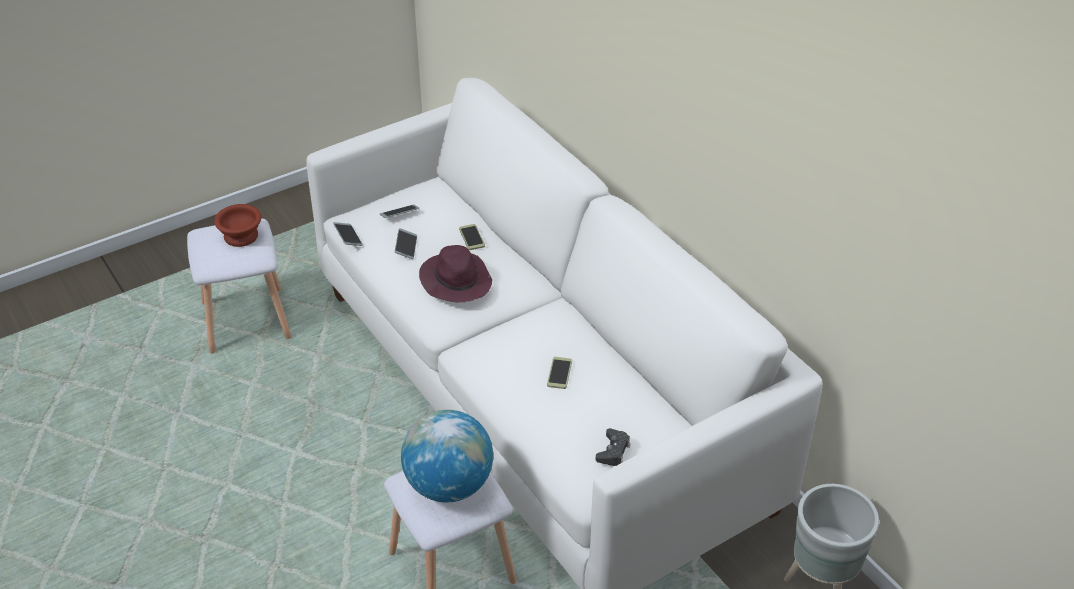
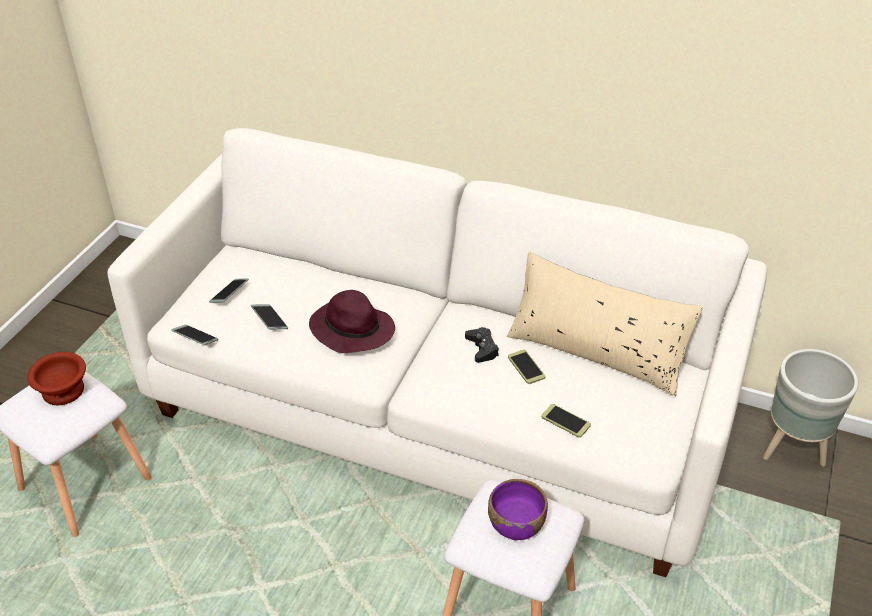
camera: 35 degrees left, 0 degrees up
globe [401,410,493,502] -> purple bowl [488,479,548,540]
phone [459,224,485,250] -> phone moved to [542,404,591,438]
black game controller [596,428,630,466] -> black game controller moved to [465,327,499,363]
none -> beige pillow [507,251,703,396]

